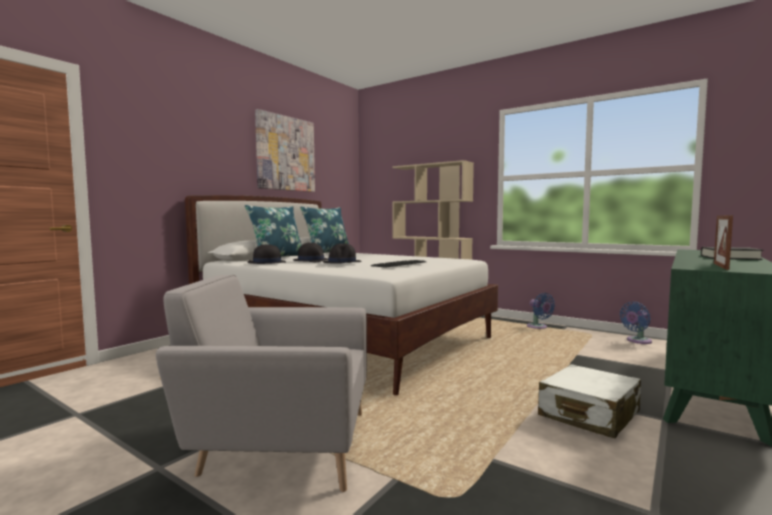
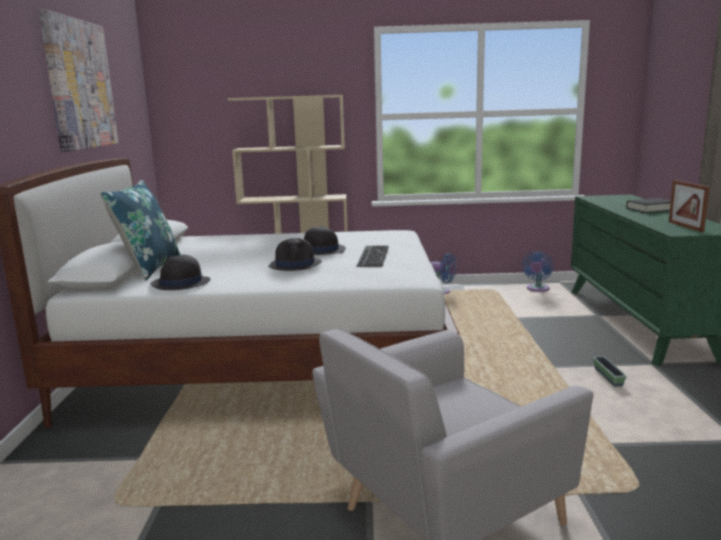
camera: 35 degrees left, 10 degrees up
black hat [293,243,328,262] -> black hat moved to [304,226,346,255]
blue pillow [300,206,349,253] -> none
white suitcase [538,364,641,439] -> planter [593,356,626,387]

